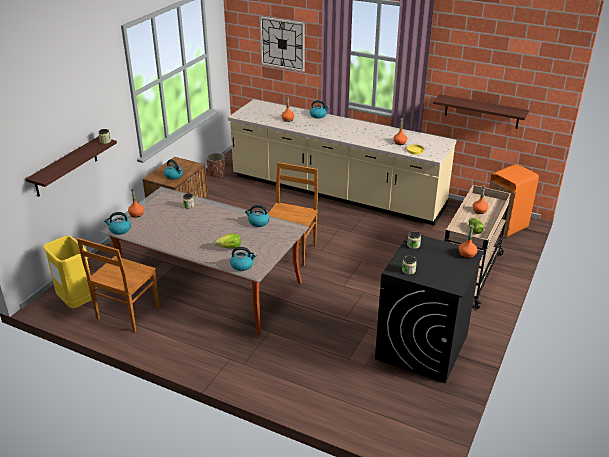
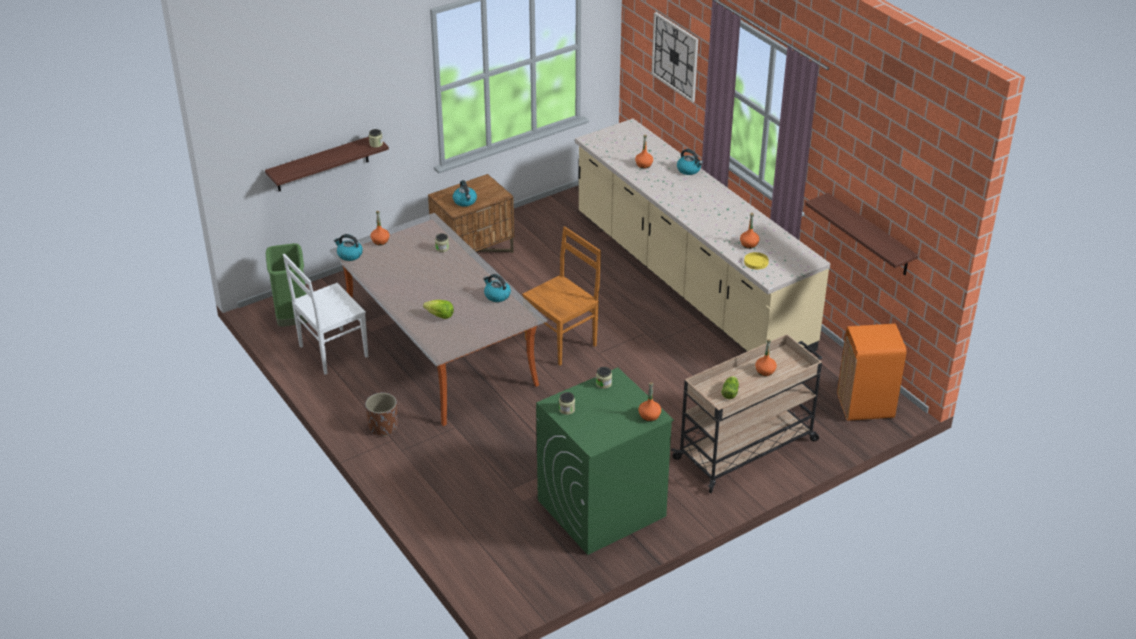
camera: 30 degrees right, 5 degrees up
yellow trash can [43,236,92,308] -> green trash can [266,243,308,327]
brown chair [77,238,159,332] -> white chair [283,254,368,375]
brown planter [206,153,225,177] -> brown planter moved to [365,393,398,436]
kettle [230,247,257,271] -> none
black washing machine [375,234,484,383] -> green washing machine [536,367,674,555]

